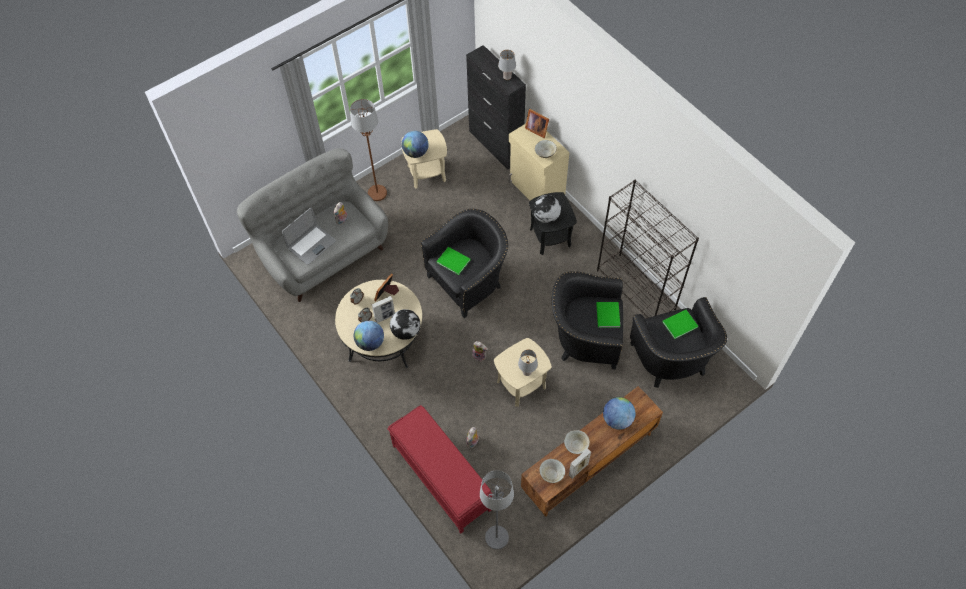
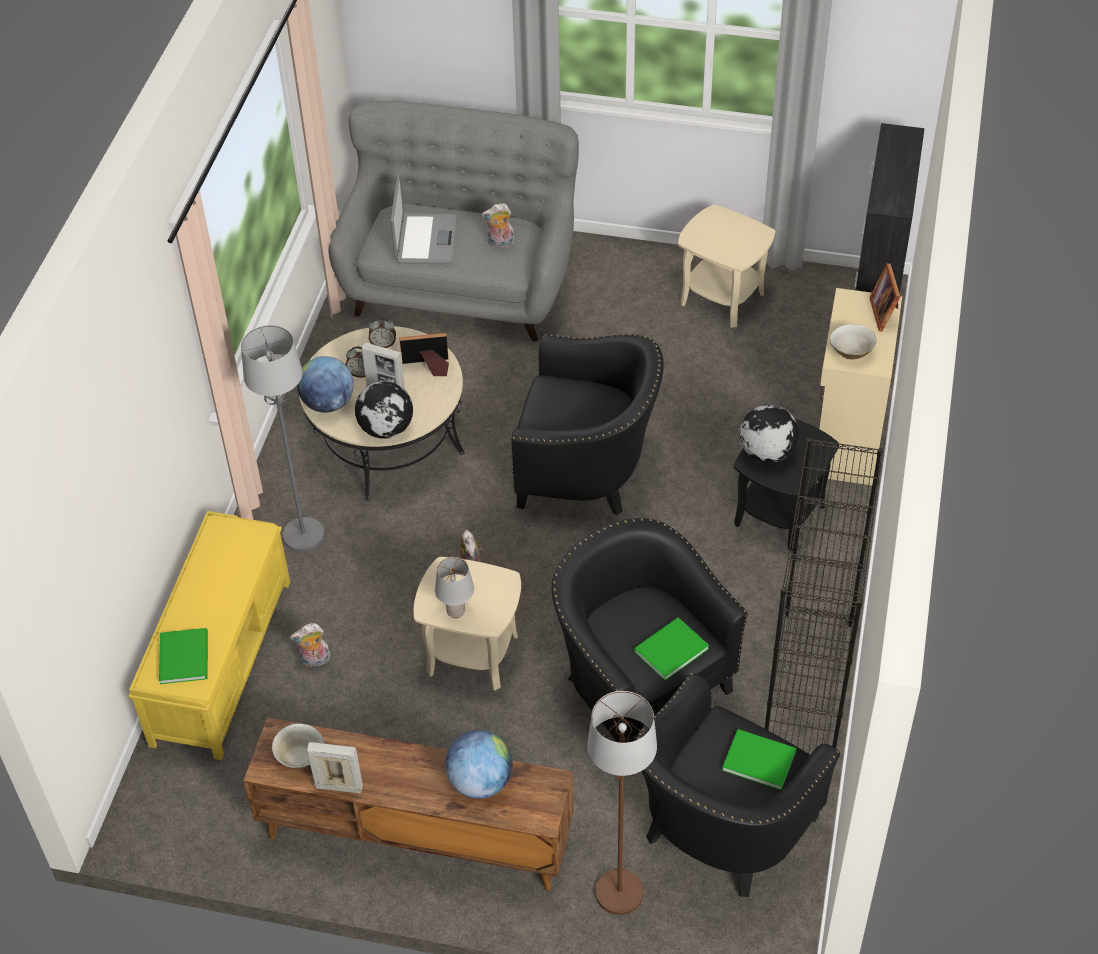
camera: 50 degrees right, 10 degrees down
laptop [282,208,336,265] -> laptop turned 90 degrees counterclockwise [391,173,457,264]
brown floor lamp [350,99,387,201] -> brown floor lamp moved to [587,691,657,915]
red bench [387,405,493,534] -> yellow bench [128,511,290,760]
globe [402,131,428,158] -> none
green book [437,247,471,275] -> green book moved to [159,628,208,684]
grey floor lamp [480,470,514,549] -> grey floor lamp moved to [241,325,324,552]
grey table lamp [498,50,516,80] -> none
beige bowl [564,430,590,454] -> none

